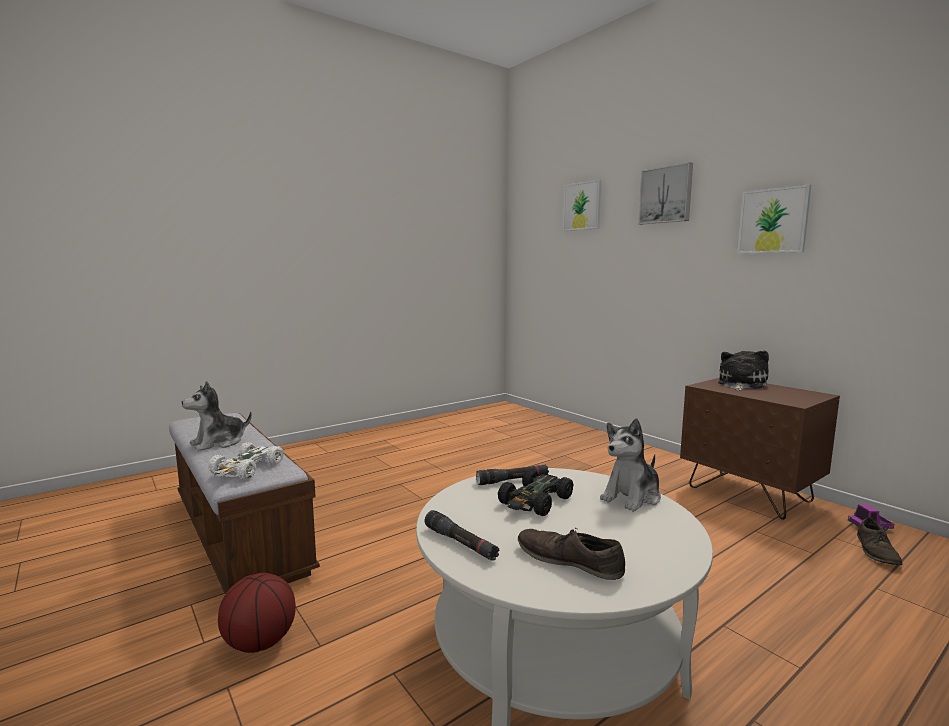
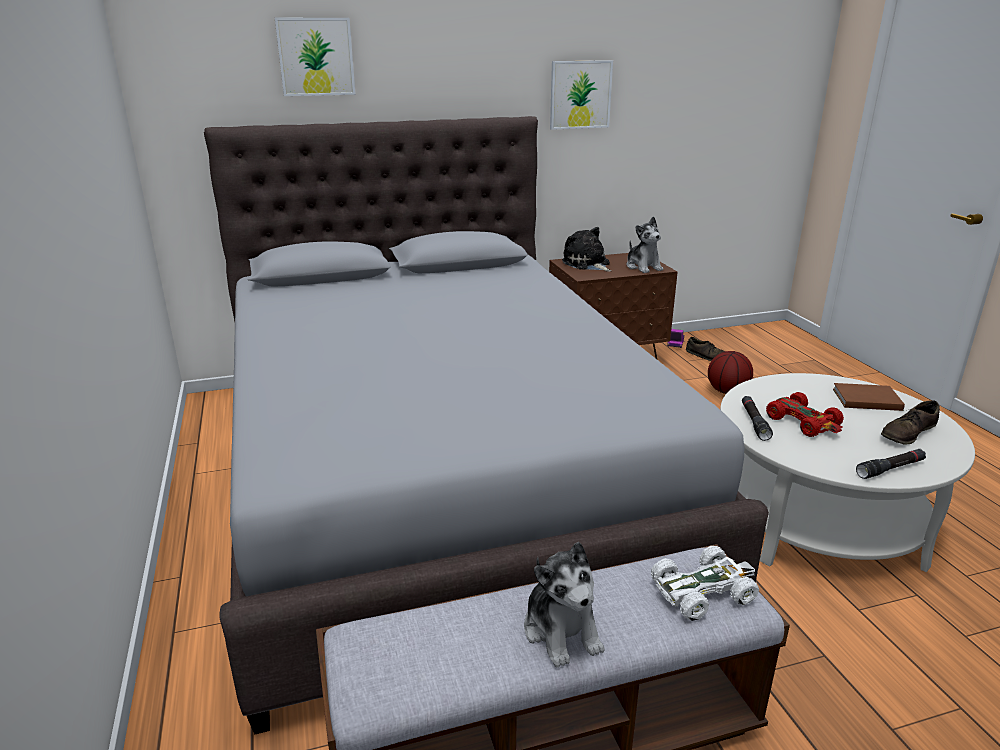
camera: 70 degrees left, 15 degrees up
white toy car [208,442,284,479] -> white toy car turned 60 degrees counterclockwise [651,546,759,621]
basketball [218,573,296,653] -> basketball moved to [708,351,753,394]
black toy car [498,468,574,516] -> red toy car [766,392,844,437]
plush toy [600,418,661,512] -> plush toy moved to [627,216,663,273]
picture [638,162,693,224] -> none
none -> grey bed [204,116,769,734]
none -> brown book [833,383,905,411]

